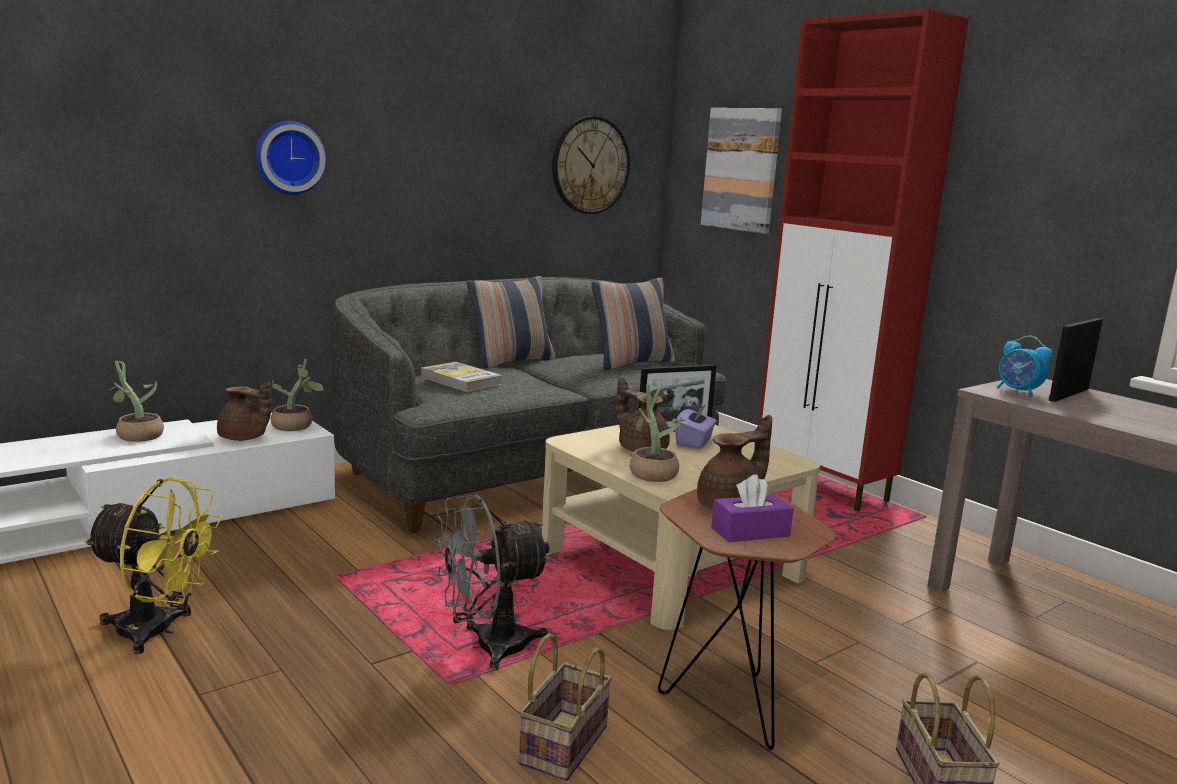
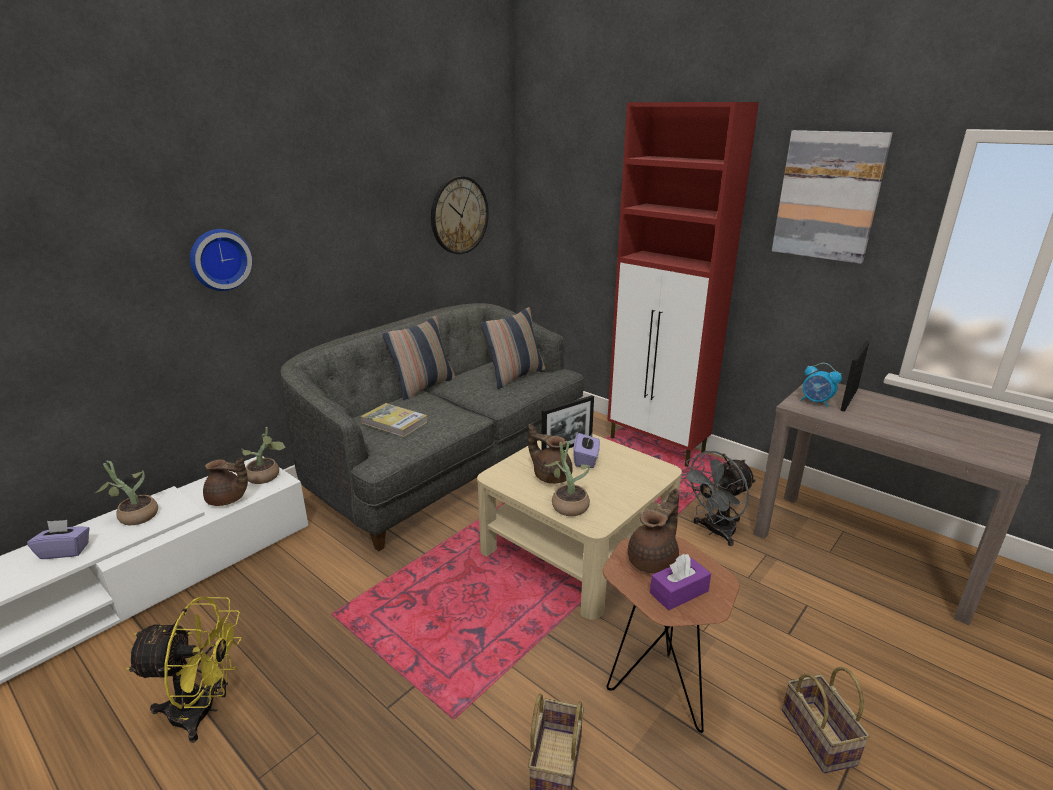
camera: 10 degrees left, 10 degrees up
grey fan [435,495,551,671] -> grey fan moved to [681,451,756,546]
picture [701,108,782,234] -> picture moved to [772,130,893,264]
none -> purple tissue box [27,520,90,559]

